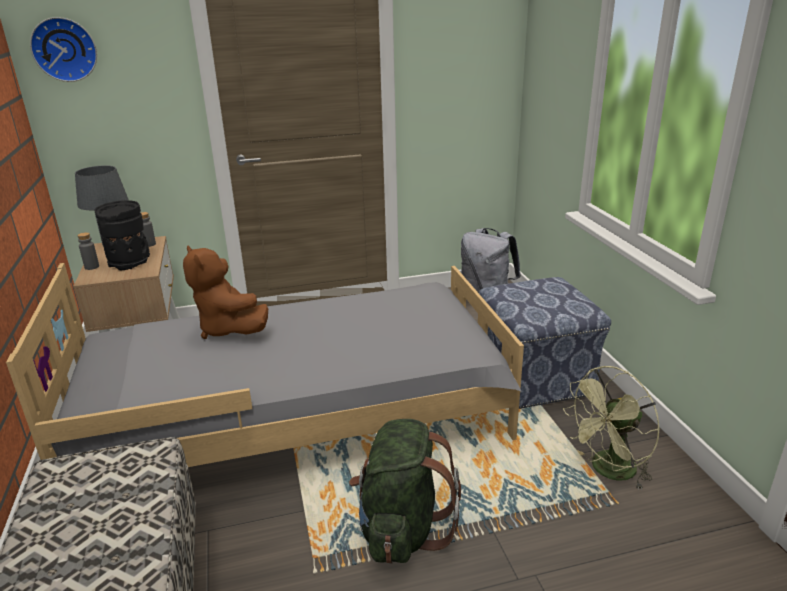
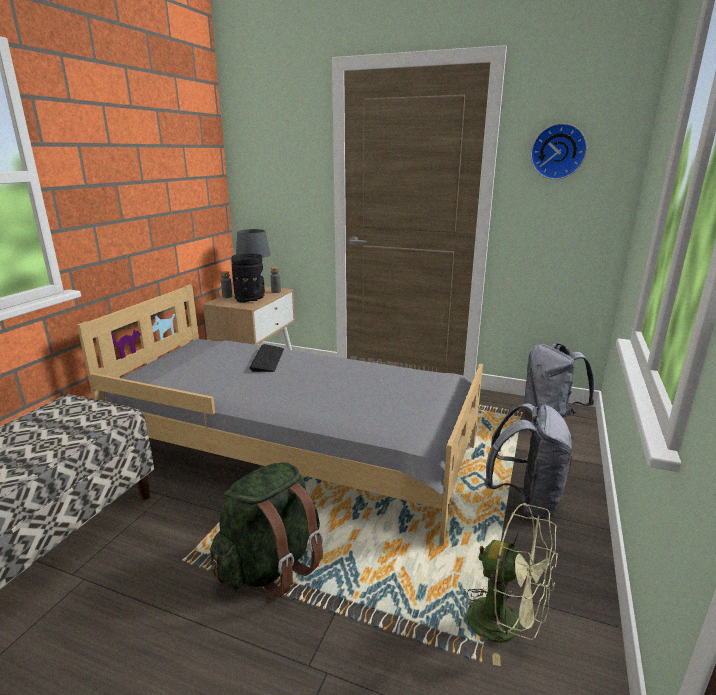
camera: 35 degrees right, 5 degrees down
wall clock [30,17,97,82] -> wall clock moved to [531,123,587,180]
brown plush toy [183,245,268,339] -> keyboard [249,344,284,372]
ottoman [479,277,611,409] -> grey backpack [485,403,573,519]
green fan [563,366,660,491] -> green fan turned 150 degrees counterclockwise [459,503,558,666]

